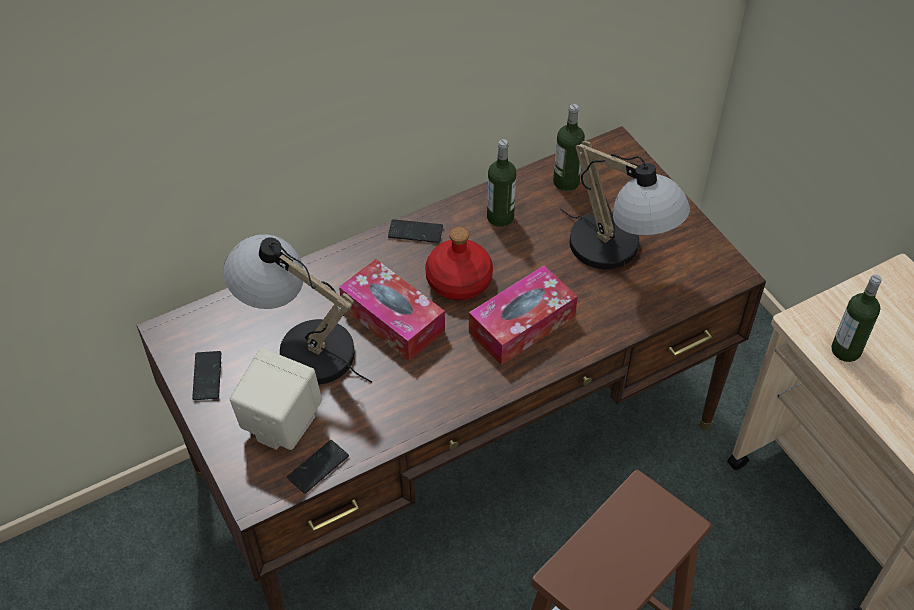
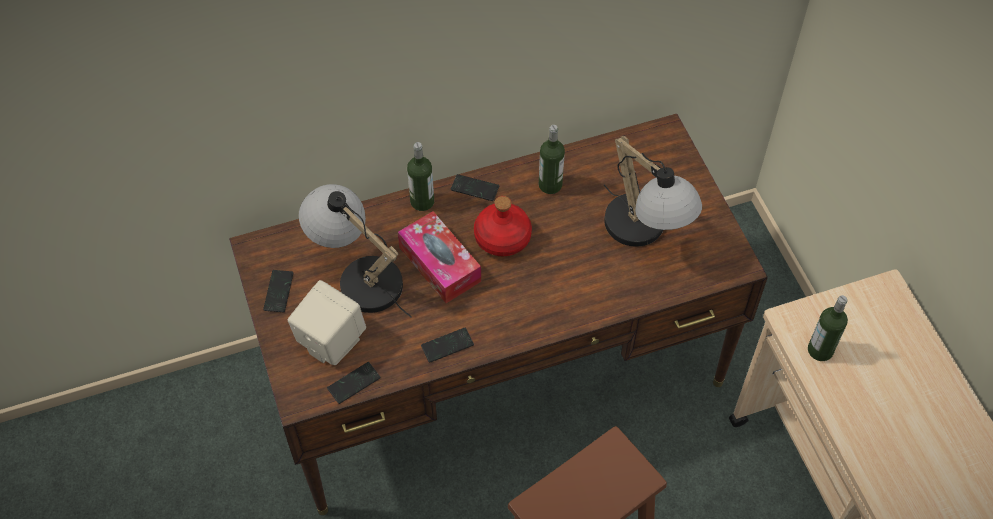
camera: 10 degrees right, 5 degrees up
tissue box [469,266,578,365] -> none
bottle [553,104,585,191] -> bottle moved to [407,142,434,211]
none -> phone [421,328,474,363]

